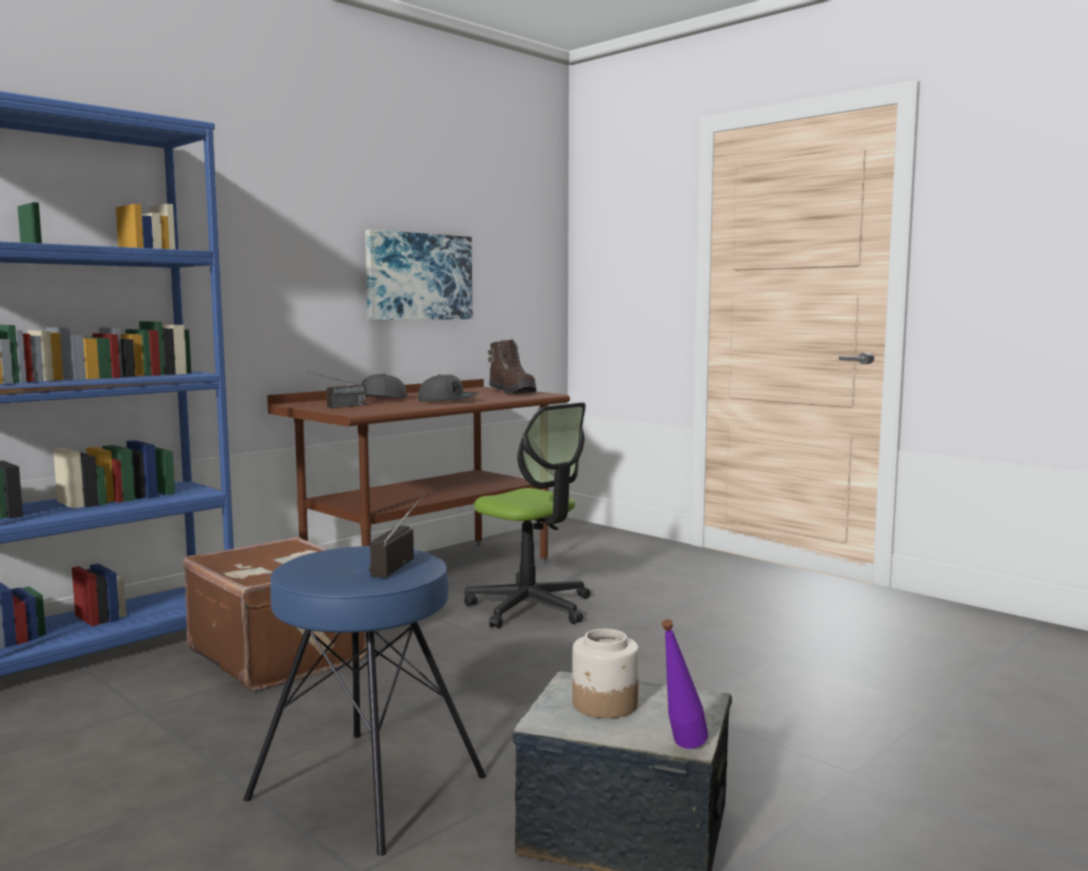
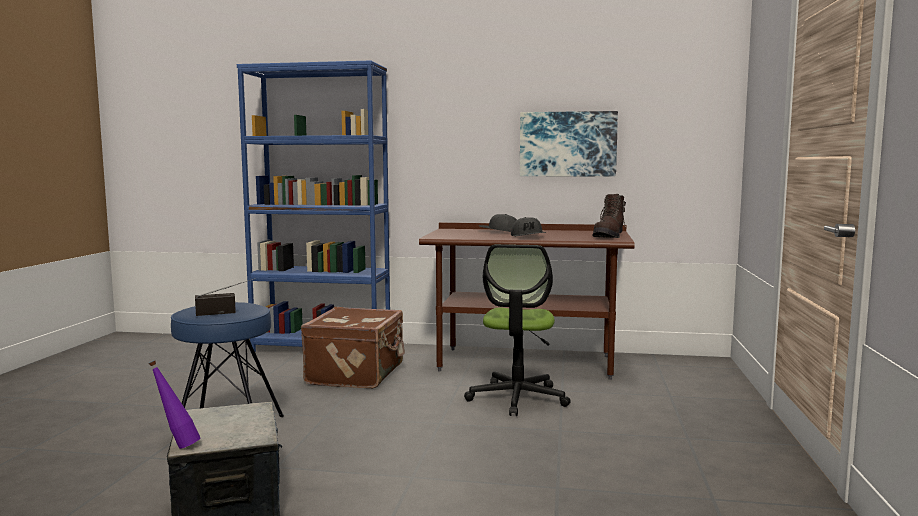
camera: 55 degrees right, 0 degrees up
radio [307,372,366,408] -> none
jar [572,629,639,718] -> none

